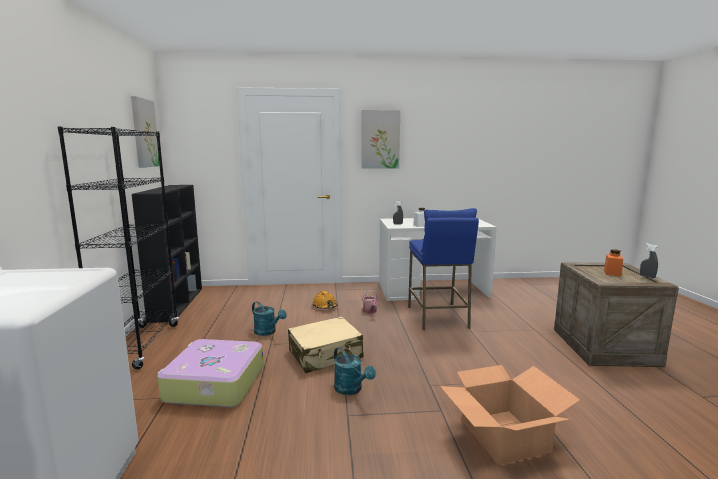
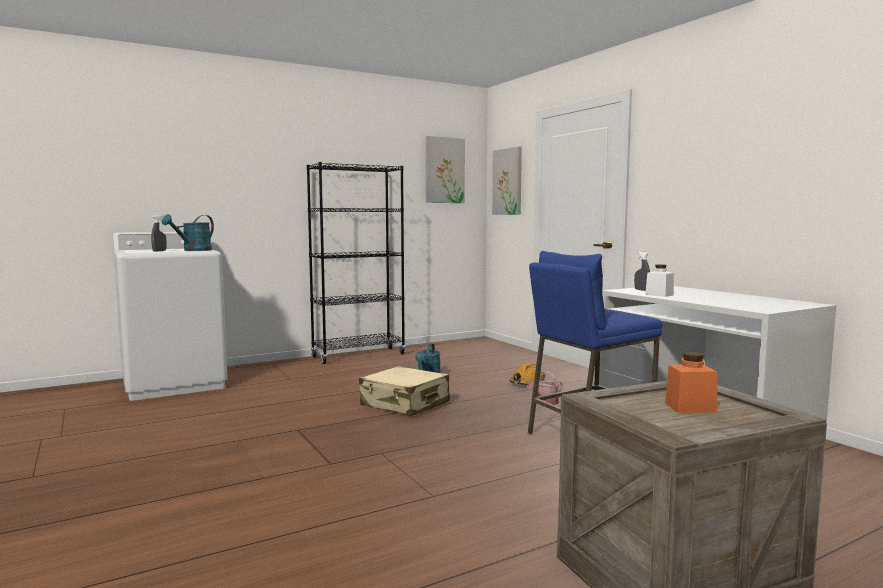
camera: 65 degrees right, 5 degrees down
black bookcase [132,185,202,323] -> none
suitcase [157,339,264,408] -> none
turquoise watering can [334,347,376,395] -> turquoise watering can moved to [161,214,214,251]
picture [362,110,400,169] -> picture moved to [492,146,522,215]
cardboard box [440,365,580,465] -> none
grey spray bottle [640,243,658,279] -> grey spray bottle moved to [151,215,167,252]

